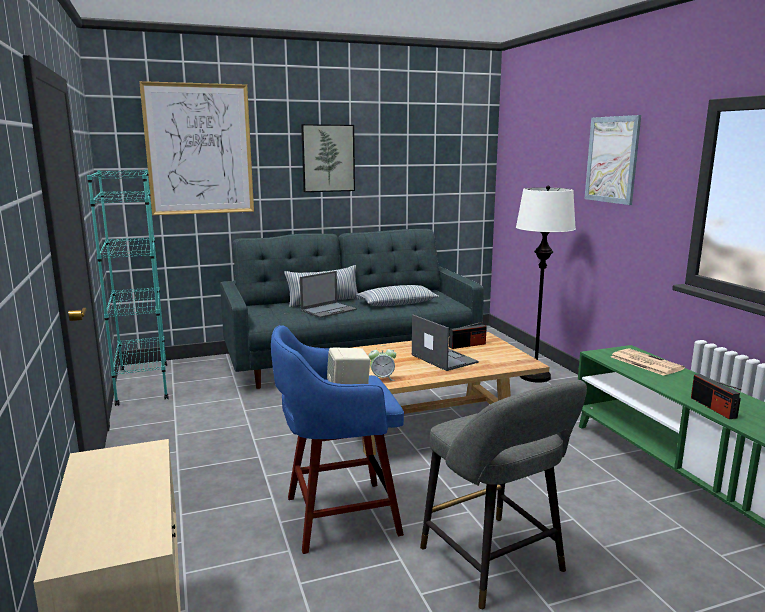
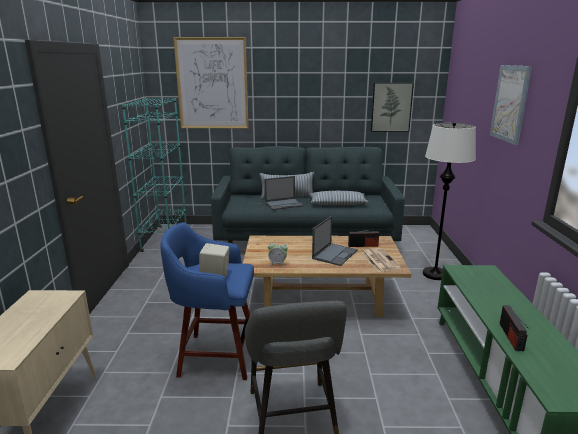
camera: 20 degrees right, 5 degrees up
picture [301,124,355,192] -> picture moved to [371,82,414,132]
laptop [412,315,479,371] -> laptop turned 45 degrees clockwise [312,216,358,266]
newspaper [611,348,685,376] -> newspaper moved to [362,248,402,272]

